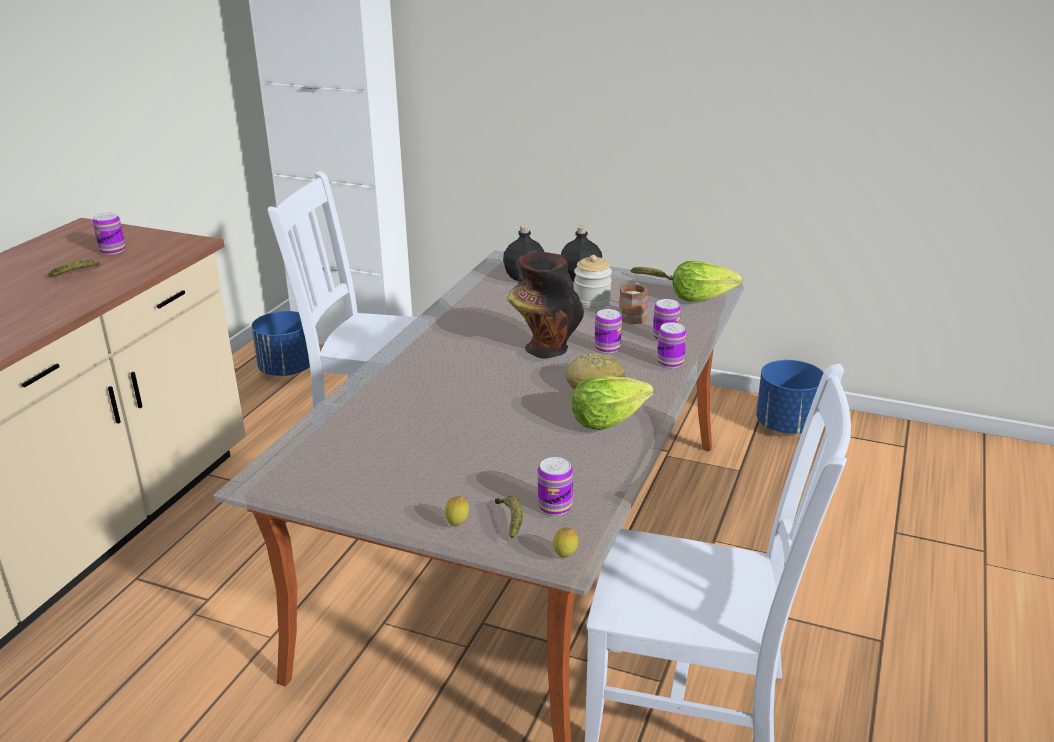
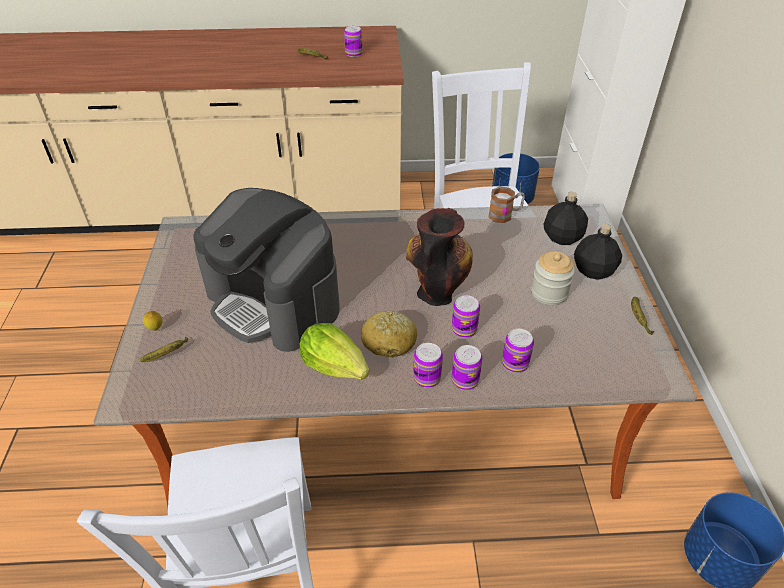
camera: 65 degrees right, 15 degrees up
can [538,457,573,515] -> can moved to [413,343,443,388]
lemon [553,527,578,558] -> none
mug [619,283,648,324] -> mug moved to [489,187,525,223]
lettuce [673,261,743,302] -> none
none -> coffee machine [193,188,340,352]

